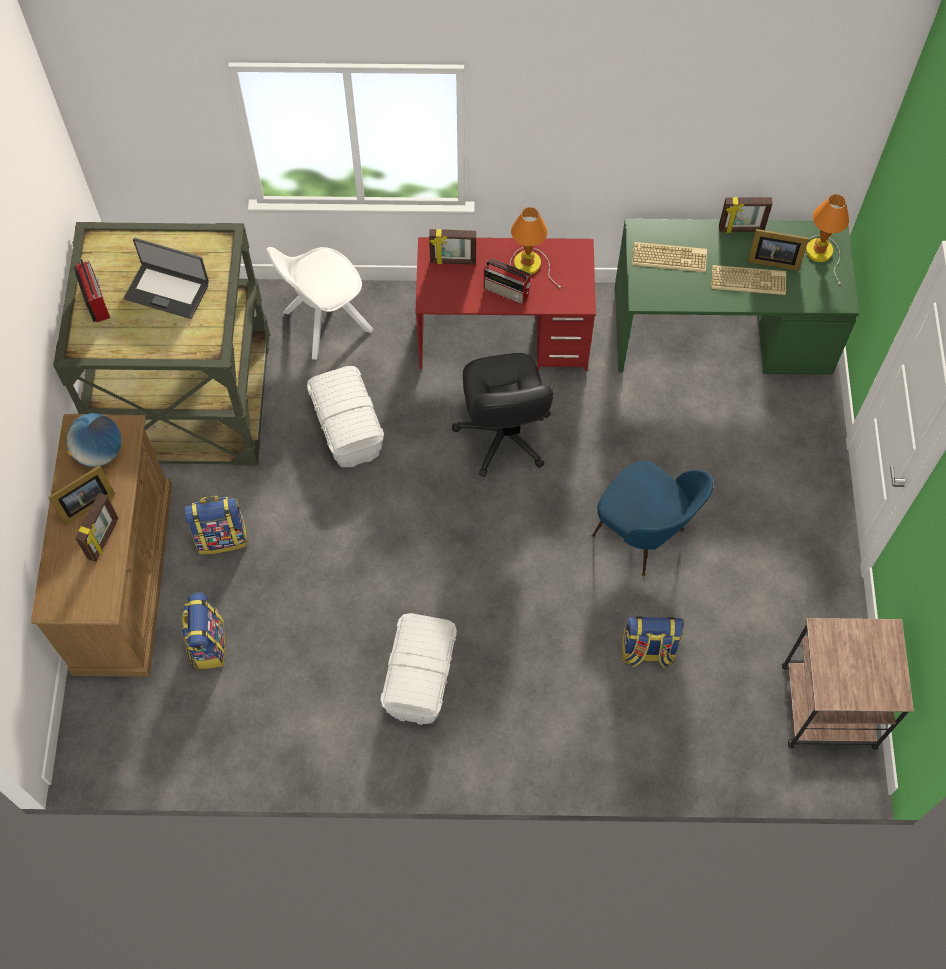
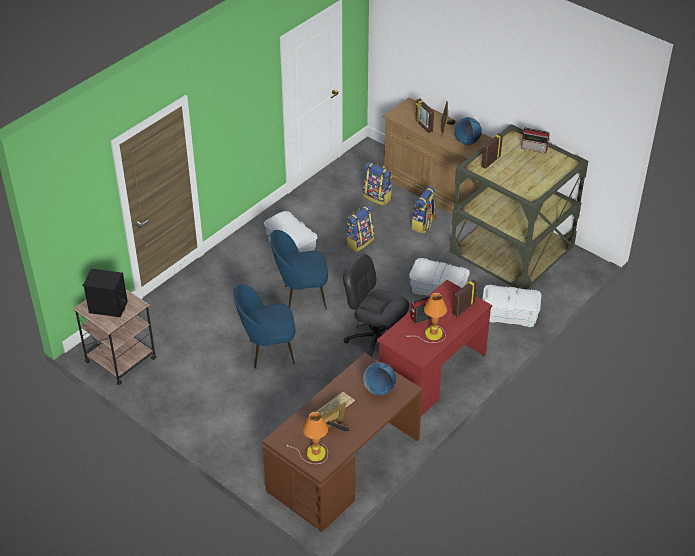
camera: 130 degrees right, 20 degrees down
laptop [124,238,209,319] -> none
white chair [267,247,373,360] -> white storage box [482,285,541,327]
green desk [615,219,859,375] -> brown desk [262,353,422,532]
backpack [622,616,683,668] -> backpack moved to [346,205,374,252]
keyboard [632,242,707,272] -> globe [363,362,396,395]
picture frame [719,197,773,233] -> picture frame moved to [481,133,503,169]
none -> black speaker [82,269,128,317]
none -> blue chair [270,230,328,310]

